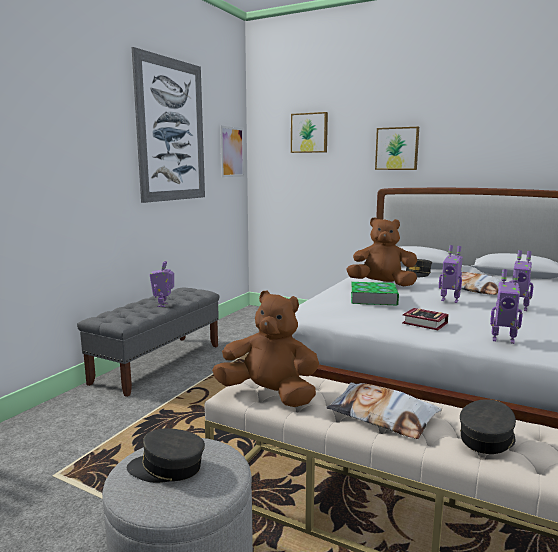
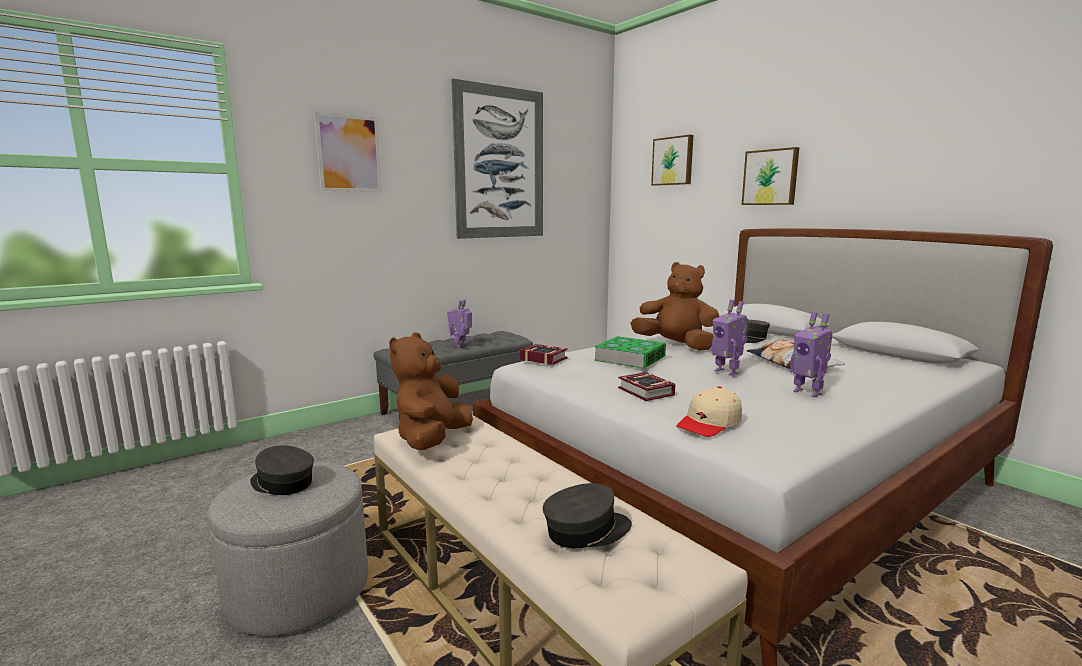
camera: 25 degrees right, 0 degrees up
brown plush toy [212,290,319,407] -> brown plush toy turned 120 degrees counterclockwise [389,333,473,450]
picture [220,126,244,177] -> picture moved to [314,111,382,192]
pillow [326,382,442,439] -> none
toy robot [490,269,523,344] -> beige cap [676,386,742,437]
none -> book [520,344,568,365]

